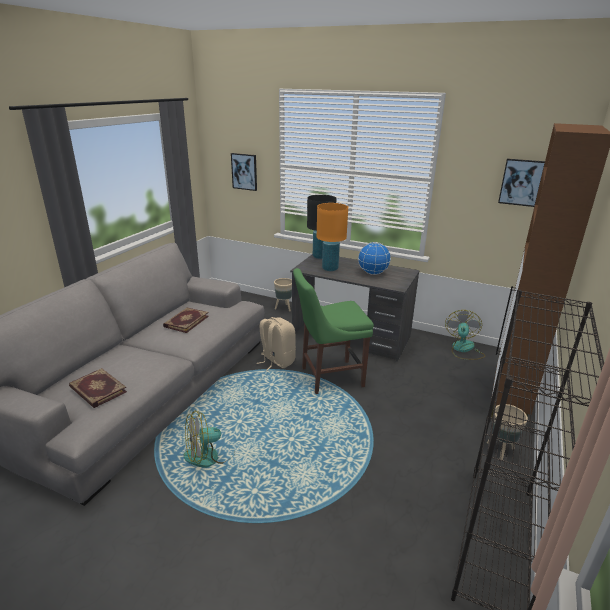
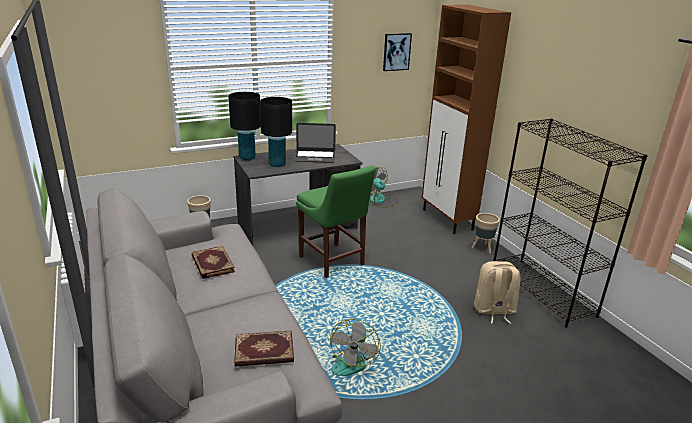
camera: 50 degrees left, 0 degrees up
picture [231,153,257,191] -> none
beige backpack [257,317,296,371] -> beige backpack moved to [474,261,521,324]
green chair [293,268,374,394] -> green chair turned 60 degrees counterclockwise [296,165,376,278]
orange table lamp [317,203,348,271] -> black table lamp [260,97,292,167]
globe [358,242,391,275] -> laptop [294,123,336,163]

